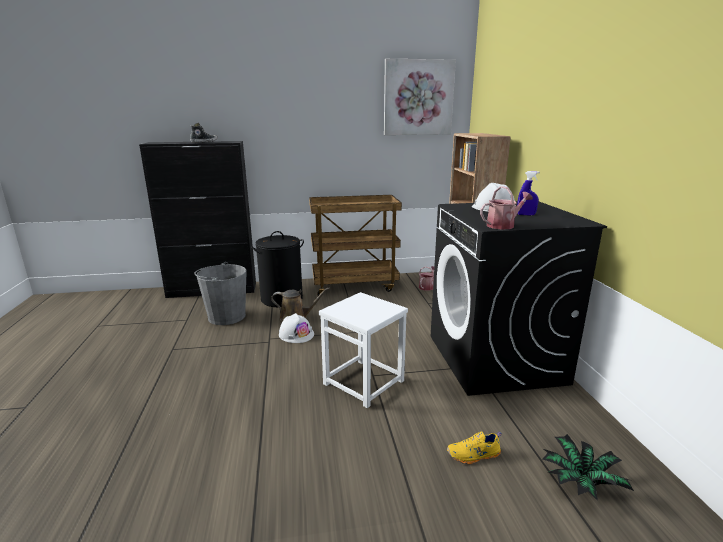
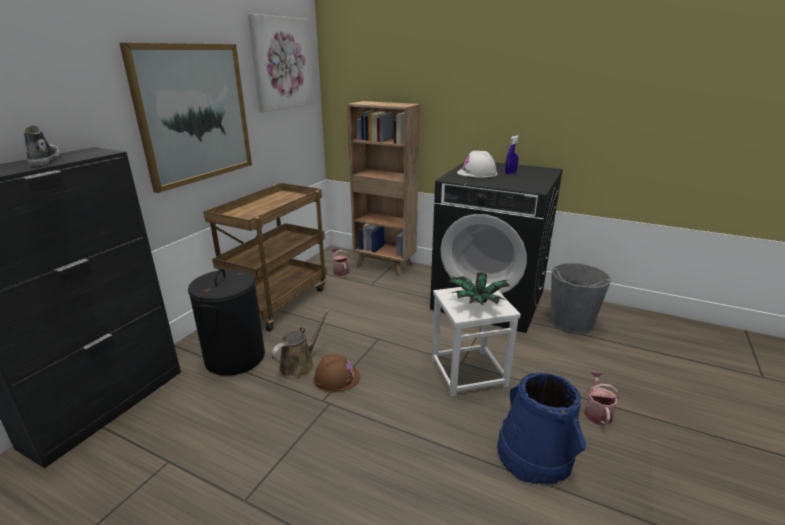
camera: 55 degrees left, 5 degrees up
grey bucket [194,262,247,325] -> grey bucket moved to [550,263,611,335]
white hard hat [279,313,314,343] -> brown hard hat [314,354,360,392]
yellow shoe [447,431,502,464] -> none
watering can [480,186,533,230] -> watering can moved to [584,372,619,425]
potted plant [543,434,634,501] -> potted plant moved to [448,272,510,305]
none -> picture [119,43,252,193]
none -> blue bucket [497,372,586,484]

